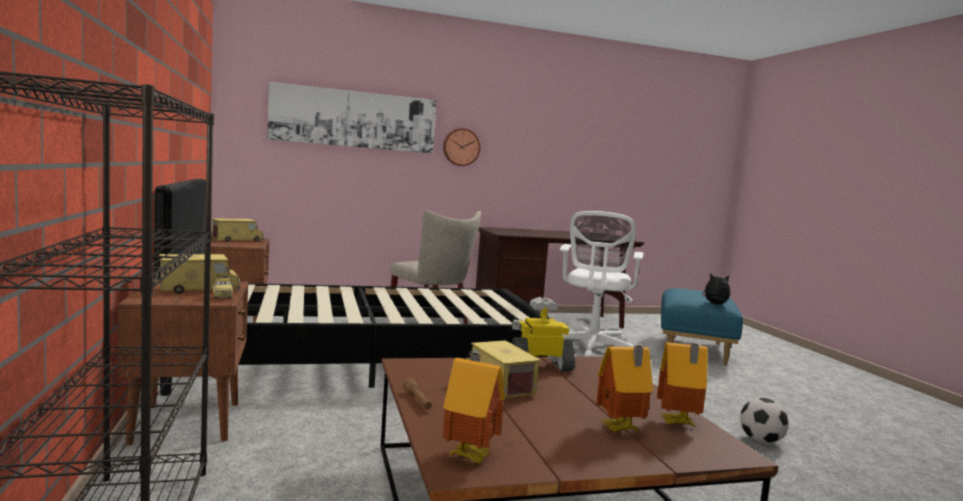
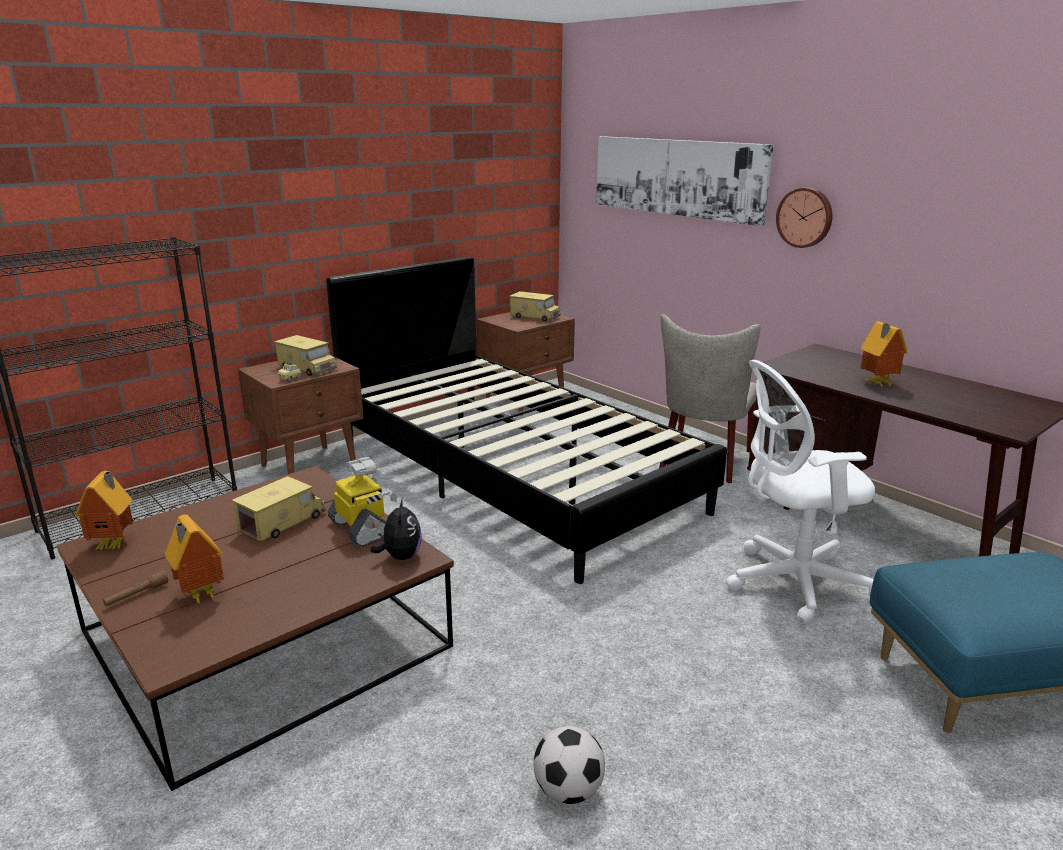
camera: 65 degrees right, 15 degrees up
brown flashlight [403,378,432,409] -> brown flashlight moved to [103,570,168,606]
toy house [657,342,708,428] -> toy house moved to [861,321,908,388]
plush toy [702,273,730,304] -> plush toy moved to [371,498,422,560]

